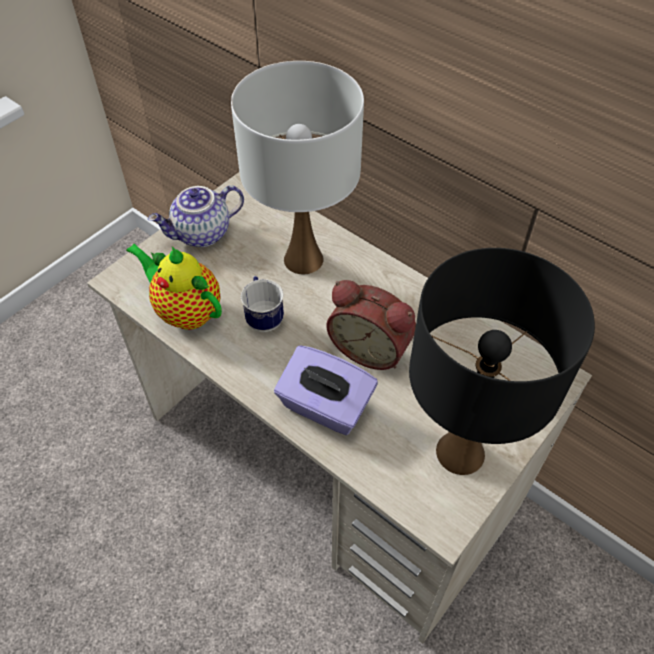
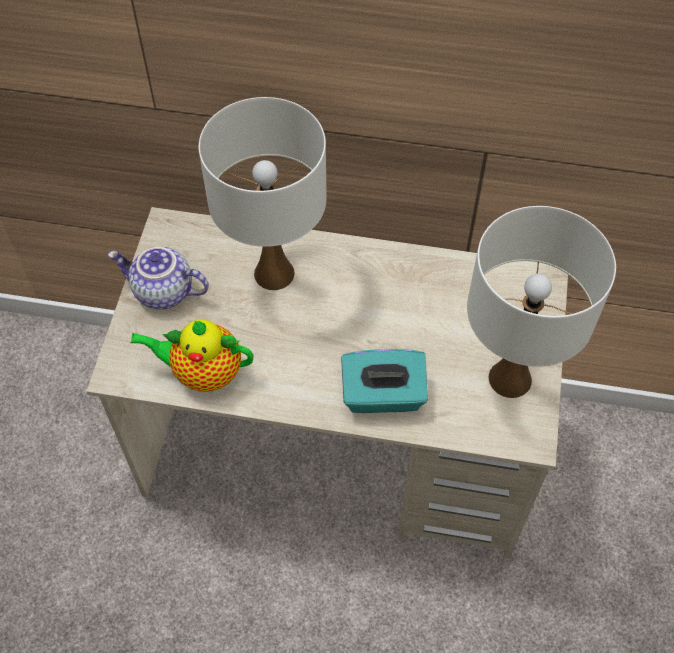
camera: 30 degrees left, 5 degrees up
teapot [148,185,244,247] -> teapot turned 75 degrees clockwise [108,247,209,309]
mug [241,276,284,332] -> none
purple tissue box [274,345,378,435] -> turquoise tissue box [341,349,428,413]
alarm clock [327,280,416,370] -> none
black table lamp [409,248,595,475] -> white table lamp [467,206,616,398]

